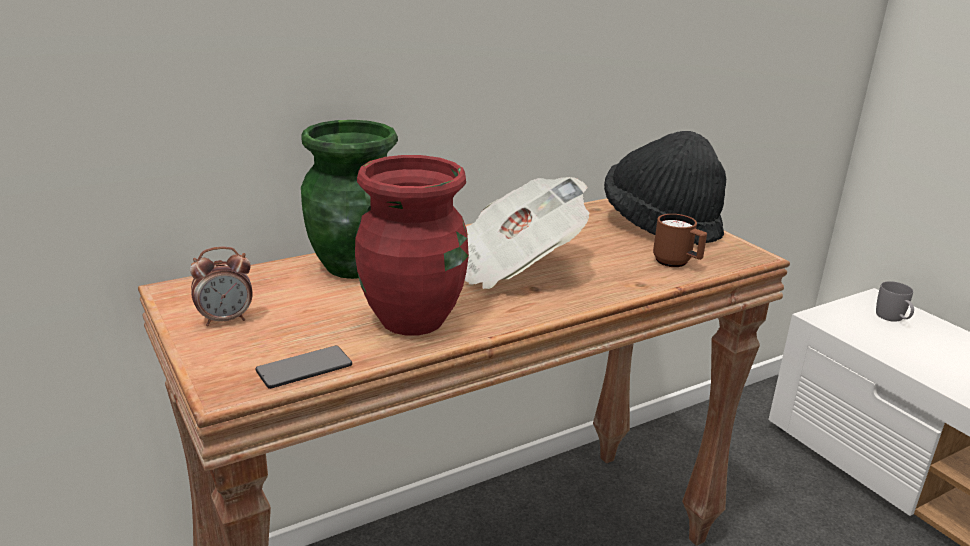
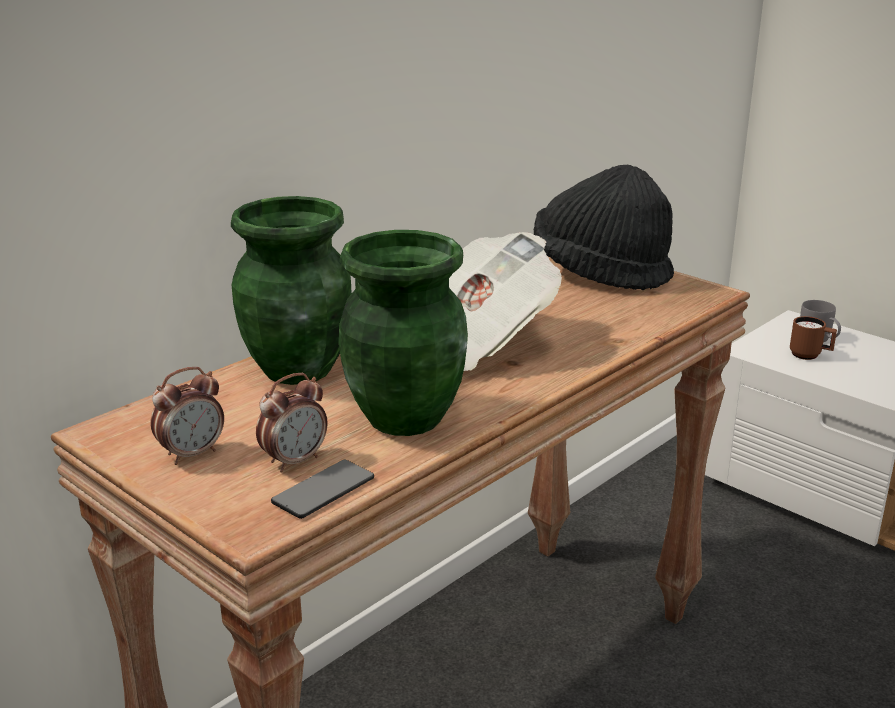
camera: 15 degrees left, 0 degrees up
red vase [355,155,469,336] -> green vase [338,230,468,436]
brown mug [653,214,707,267] -> brown mug moved to [790,316,837,360]
none -> alarm clock [256,373,327,473]

